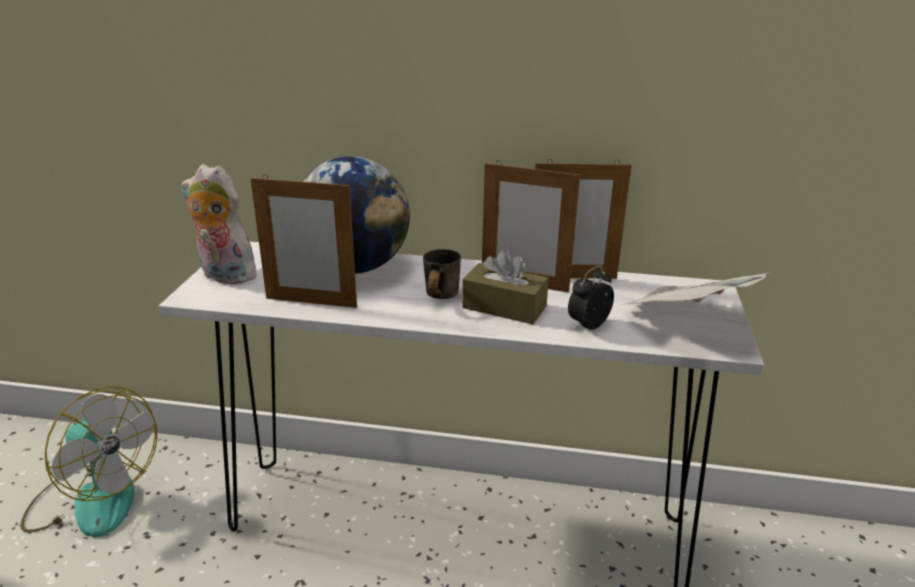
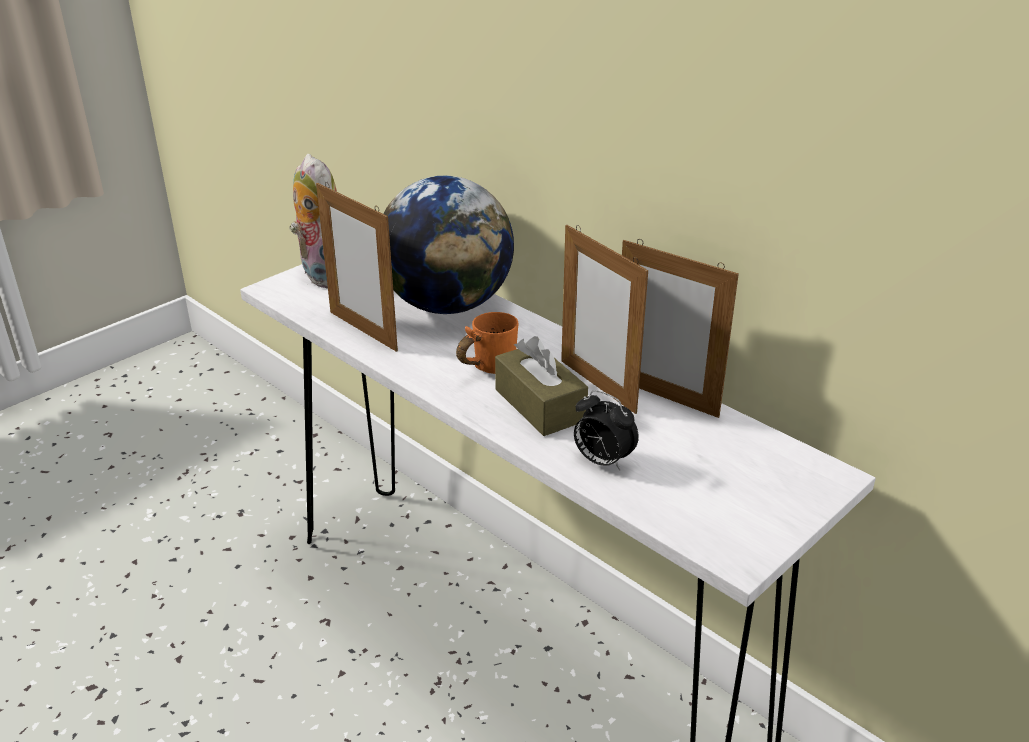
camera: 35 degrees right, 5 degrees up
fan [20,387,157,537] -> none
grey mug [423,249,461,299] -> orange mug [456,312,518,374]
alarm clock [568,266,614,331] -> alarm clock turned 135 degrees counterclockwise [574,390,639,470]
newspaper [621,273,768,305] -> none

